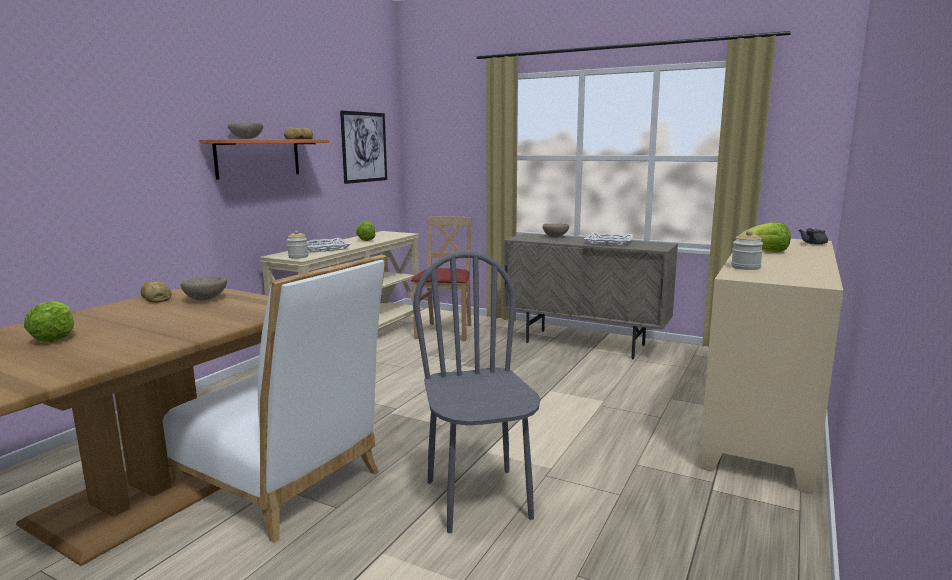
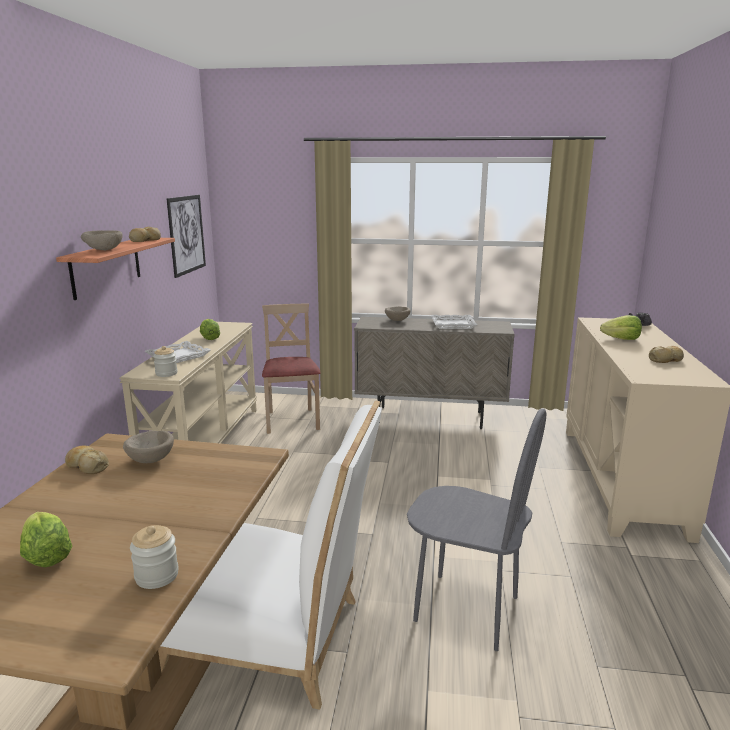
camera: 20 degrees left, 5 degrees up
grey chair [413,251,541,533] -> grey chair turned 150 degrees clockwise [407,409,546,651]
jar [731,230,763,270] -> jar moved to [130,525,179,589]
none -> bread [649,346,684,363]

